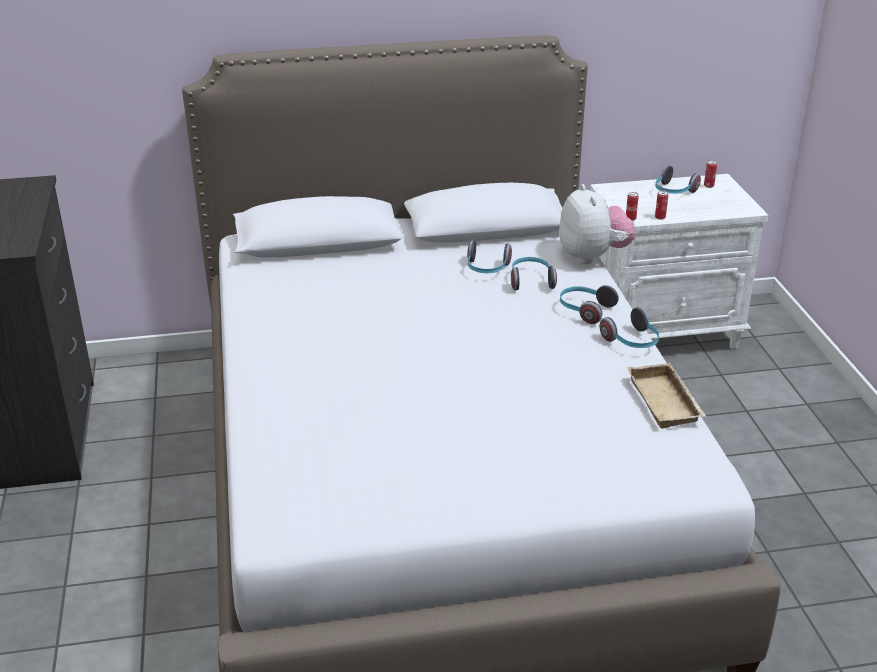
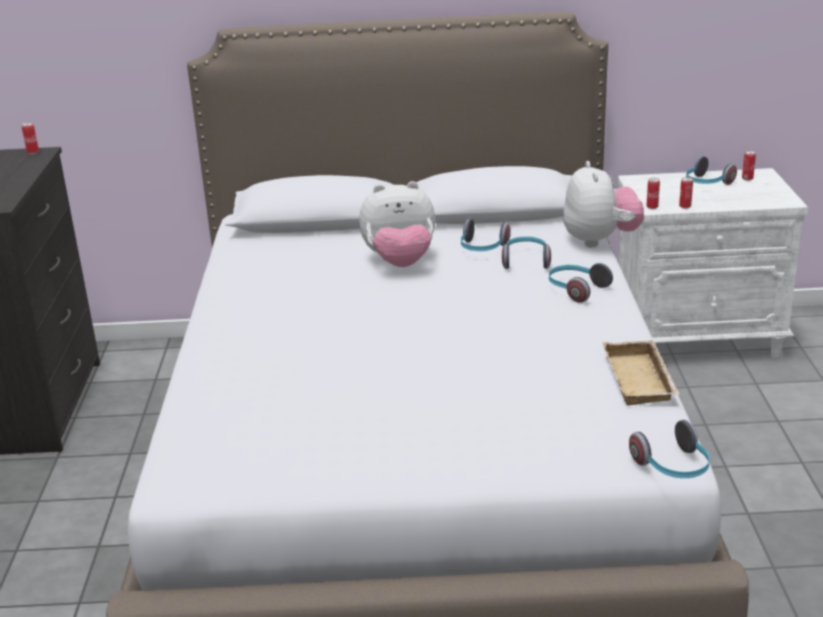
camera: 10 degrees right, 5 degrees down
headphones [599,307,659,348] -> headphones moved to [629,420,710,478]
none -> can [22,122,39,154]
none -> plush toy [359,181,435,267]

